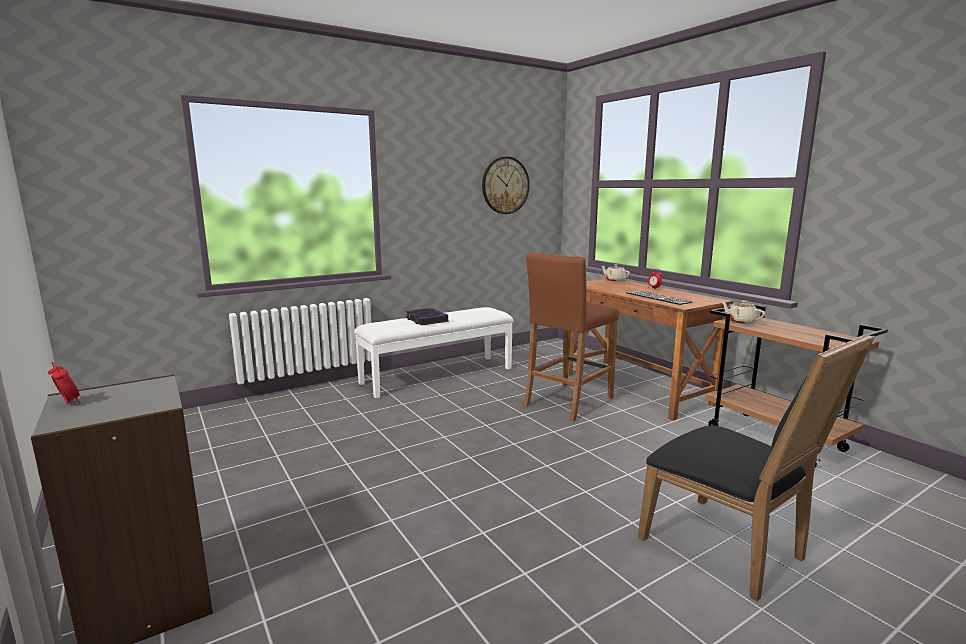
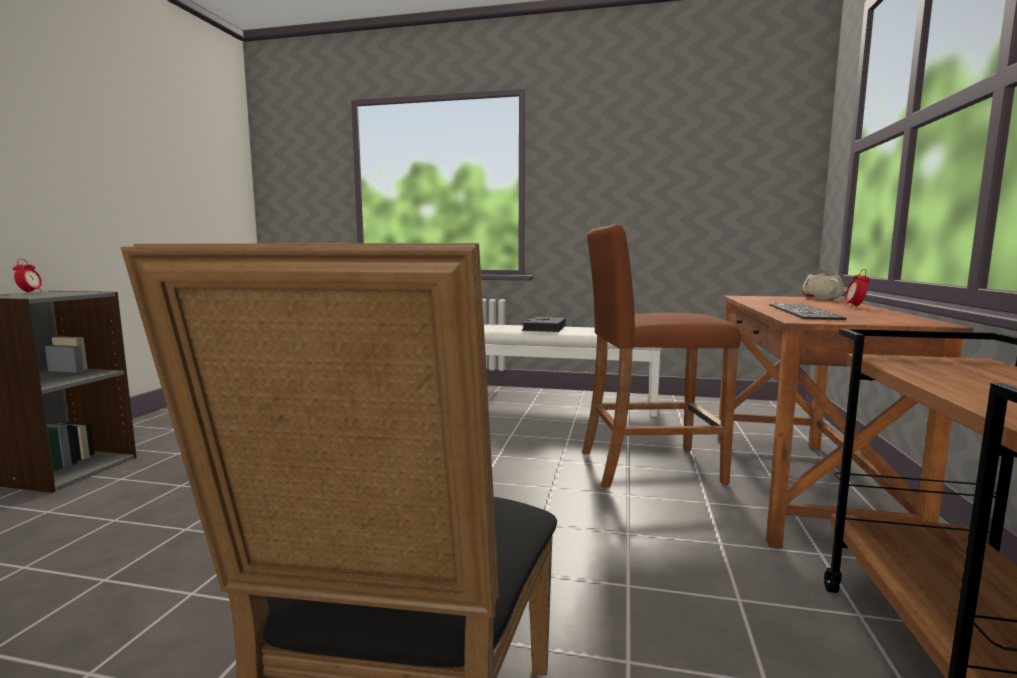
camera: 45 degrees right, 5 degrees down
wall clock [482,156,530,214] -> none
beige teapot [721,301,765,324] -> none

